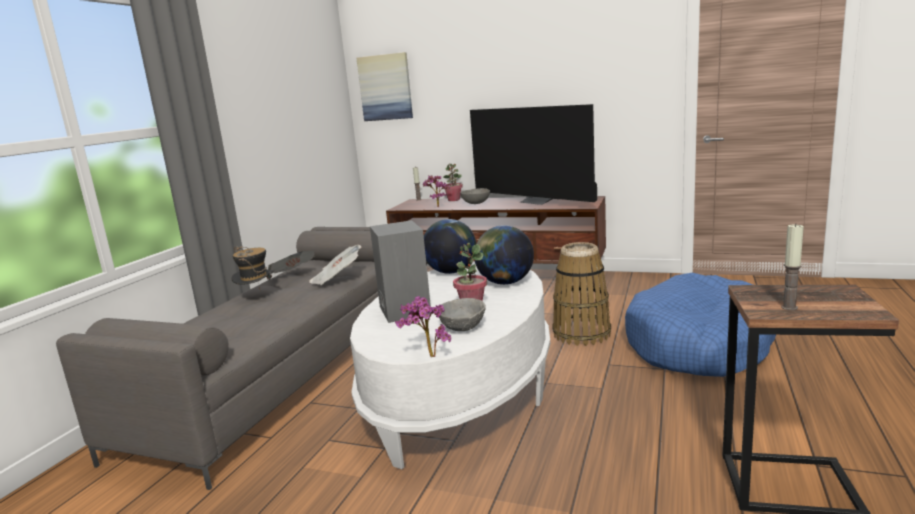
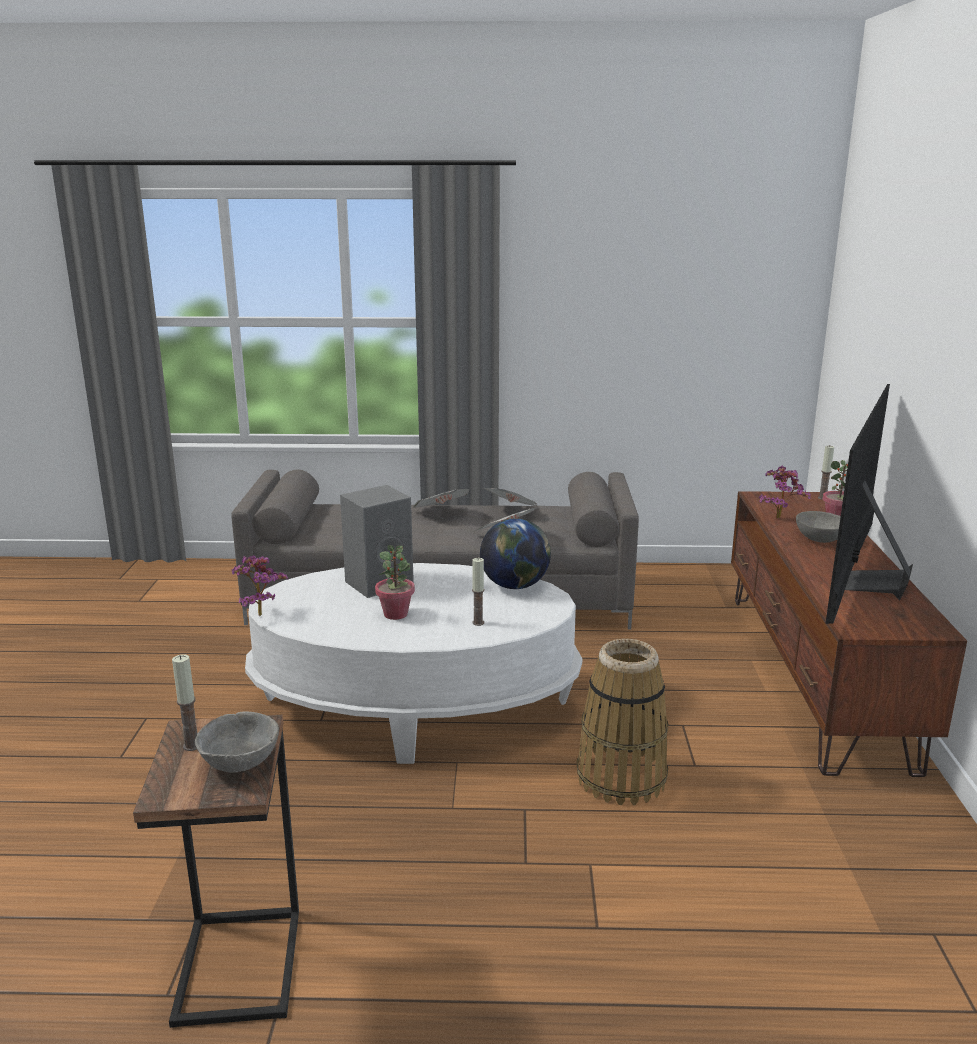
camera: 70 degrees right, 5 degrees up
hat [231,246,275,289] -> newspaper [413,489,470,508]
picture [356,52,413,121] -> none
grey bowl [439,298,486,331] -> grey bowl moved to [195,711,279,773]
globe [475,225,534,285] -> candle [472,558,484,626]
blue dog bed [625,273,776,377] -> none

